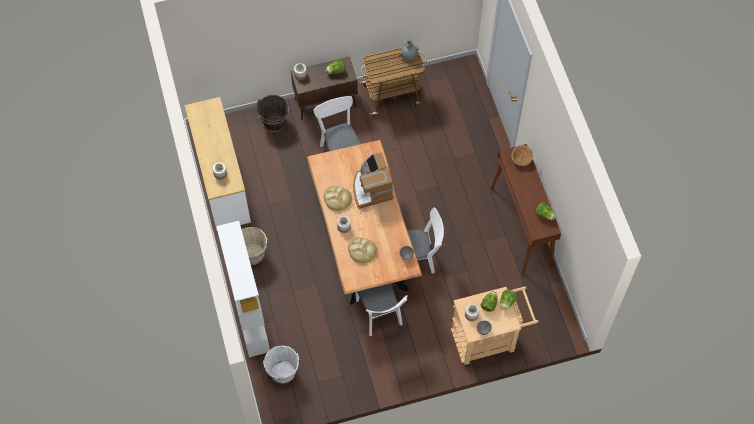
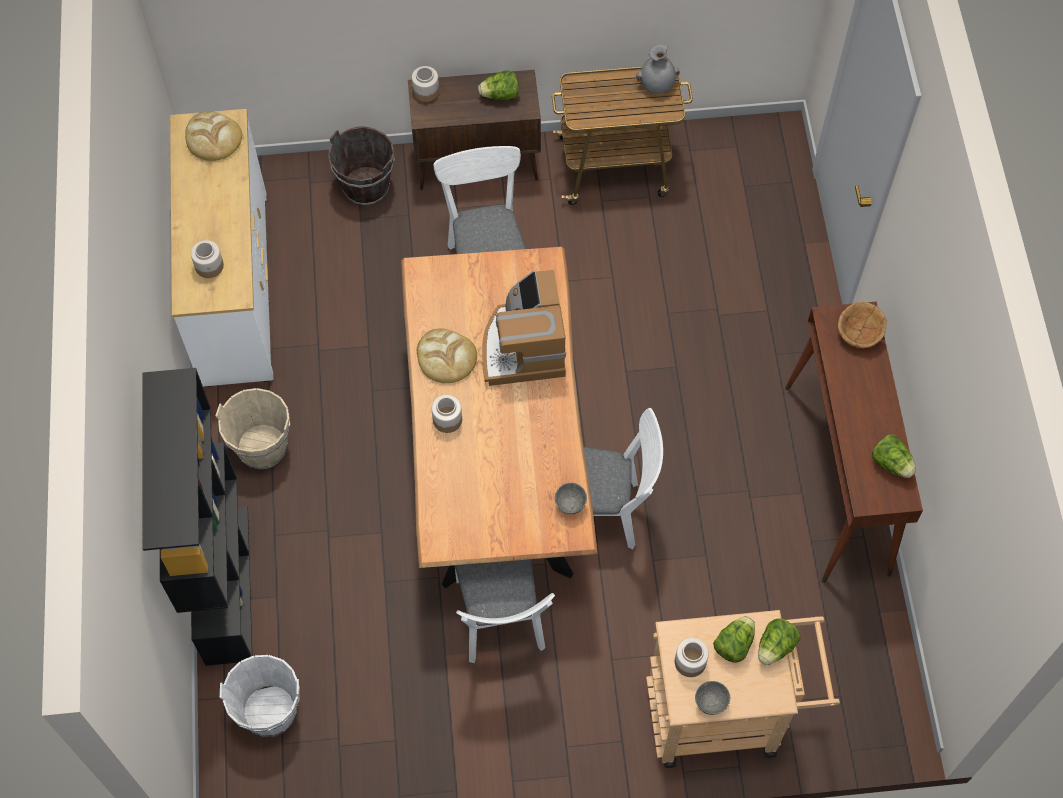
camera: 10 degrees right, 0 degrees up
white bookcase [216,221,270,357] -> black bookcase [143,368,252,666]
bread [348,237,377,263] -> bread moved to [185,111,242,161]

